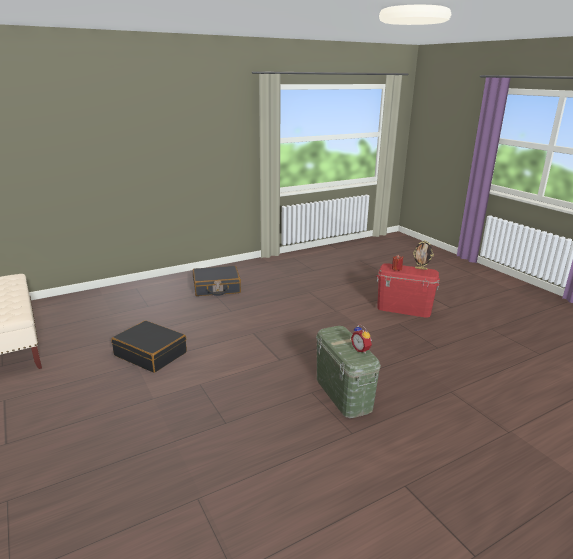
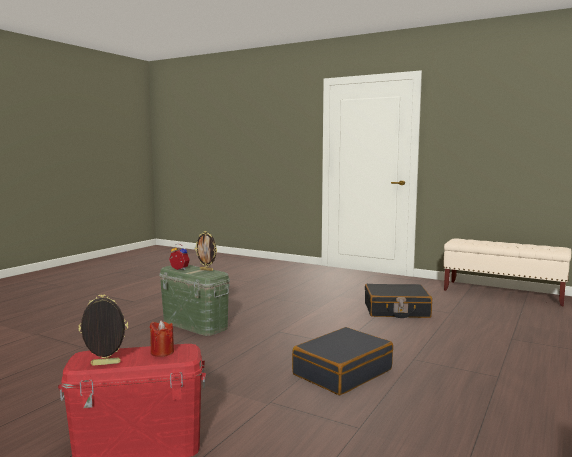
camera: 150 degrees right, 15 degrees down
black suitcase [193,266,241,296] -> black suitcase moved to [292,327,393,395]
none -> picture frame [195,231,217,271]

